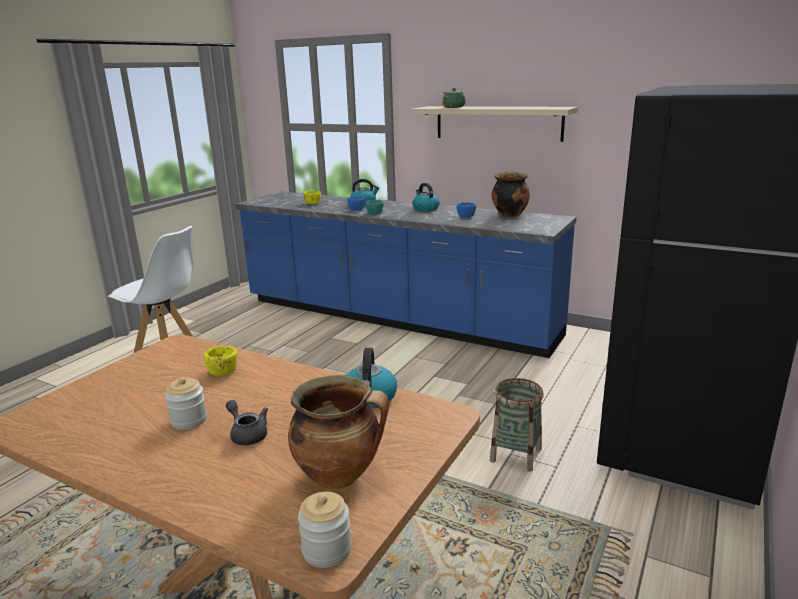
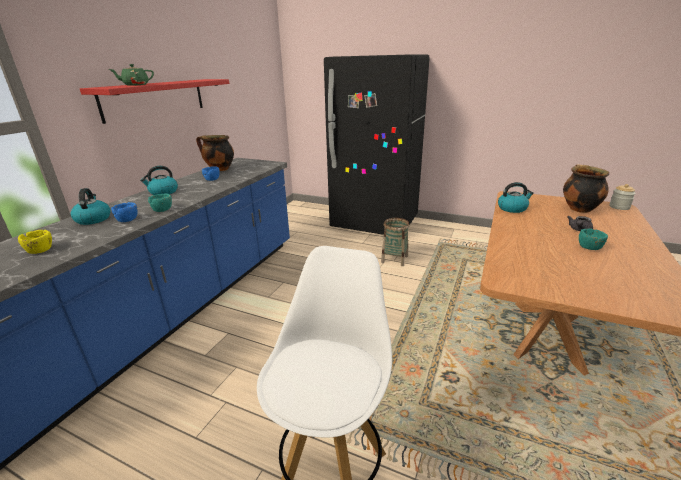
camera: 95 degrees left, 5 degrees up
jar [165,377,207,430] -> turquoise bowl [579,228,608,250]
yellow bowl [204,346,238,376] -> none
beige shelf [411,106,579,142] -> red shelf [80,79,229,124]

